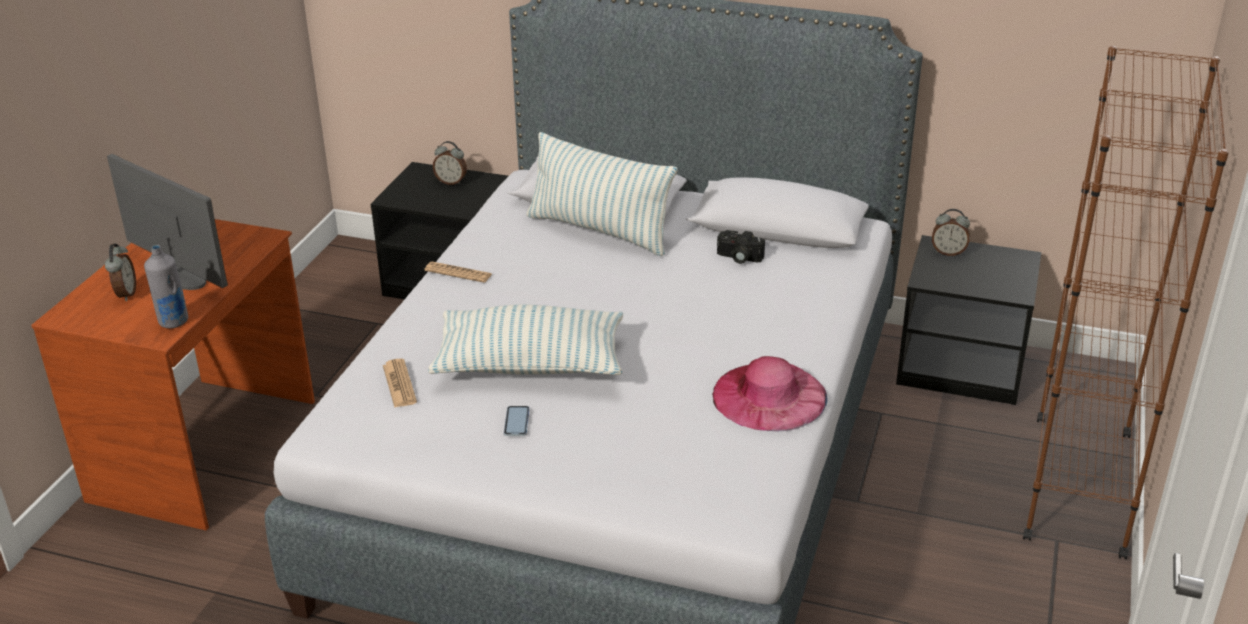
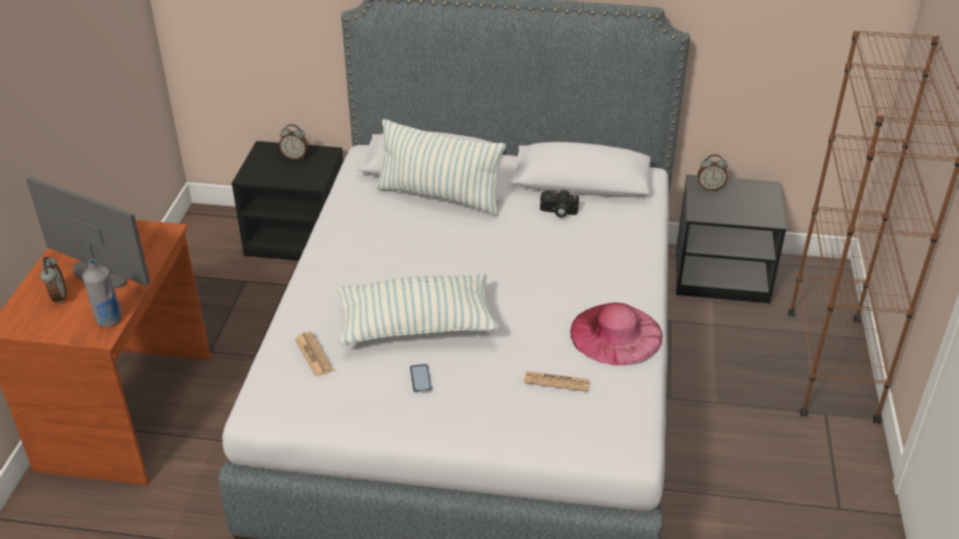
camera: 10 degrees left, 5 degrees up
newspaper [424,262,492,283] -> newspaper moved to [524,371,590,392]

